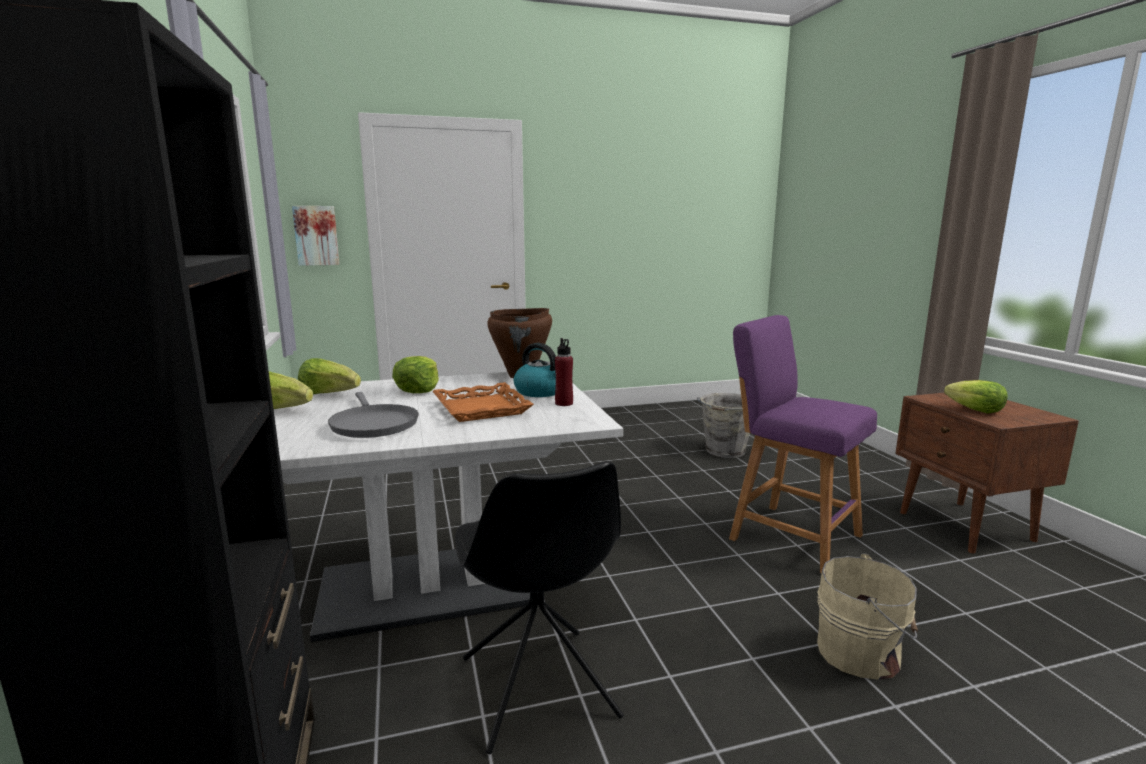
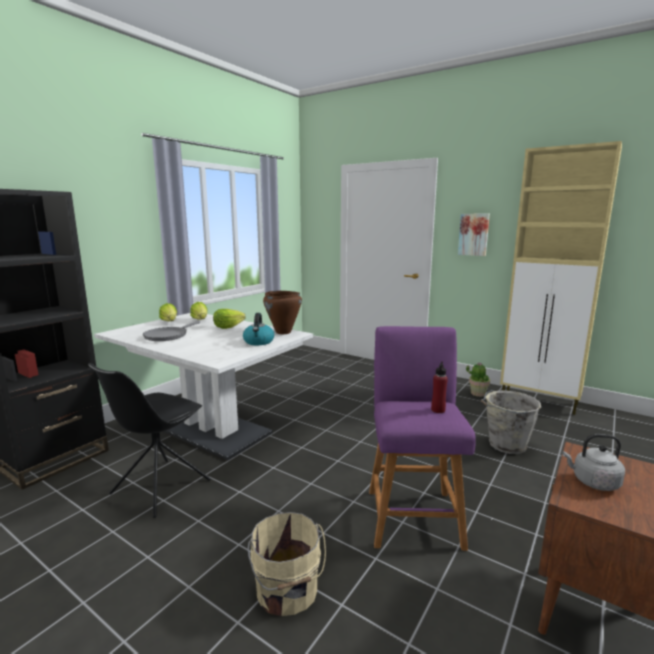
camera: 50 degrees right, 0 degrees up
picture [292,206,340,266] -> picture moved to [458,214,490,256]
orange tray [432,382,534,422] -> none
red bottle [555,338,573,406] -> red bottle moved to [431,361,448,413]
lettuce [944,380,1008,414] -> grey kettle [562,434,625,491]
none -> potted plant [466,362,490,397]
none -> beige cabinet [500,141,622,415]

